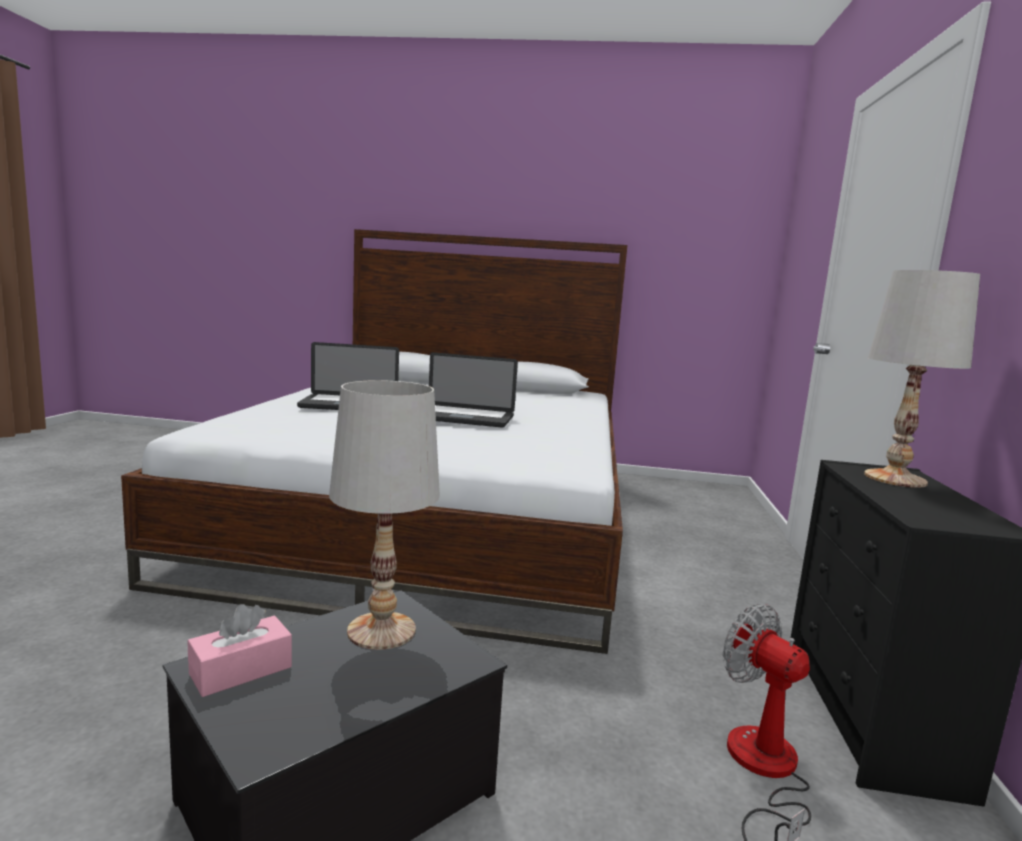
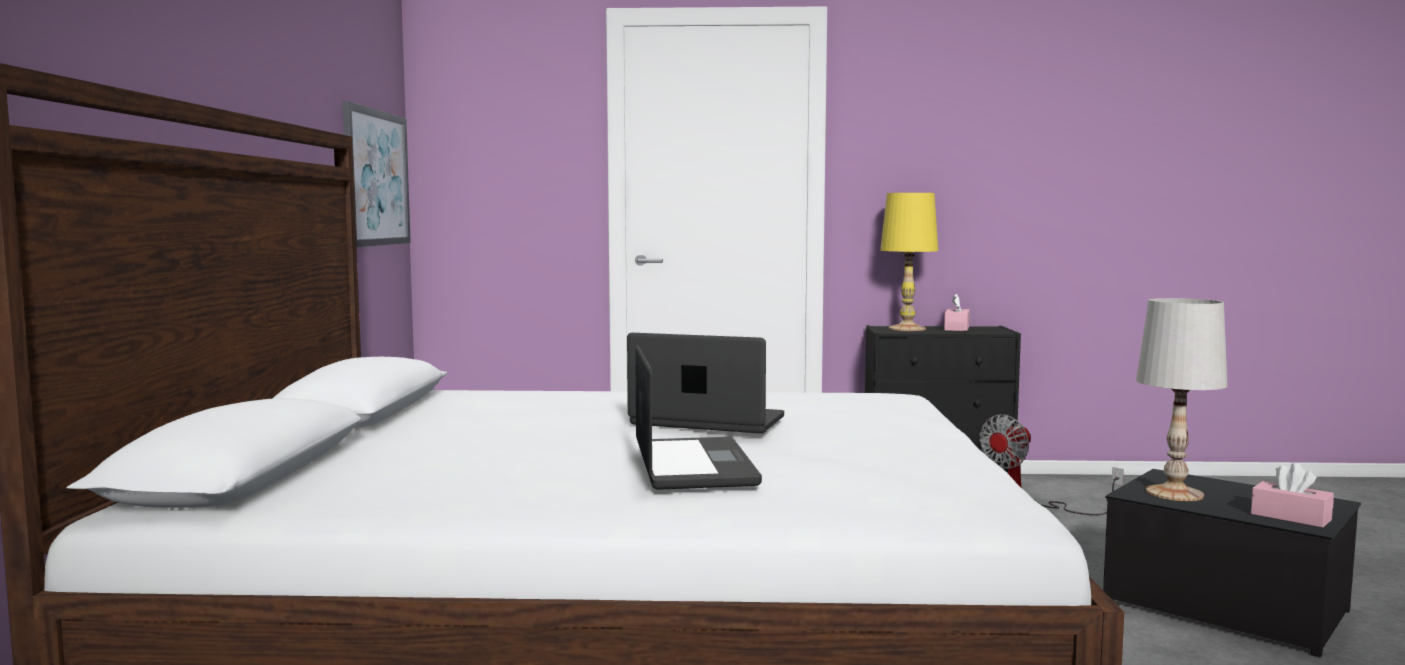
camera: 95 degrees left, 5 degrees down
laptop [429,352,518,428] -> laptop turned 75 degrees counterclockwise [627,333,784,433]
white table lamp [864,270,980,488] -> yellow table lamp [880,193,938,331]
none -> picture [342,101,411,247]
none -> pink tissue box [944,294,970,331]

